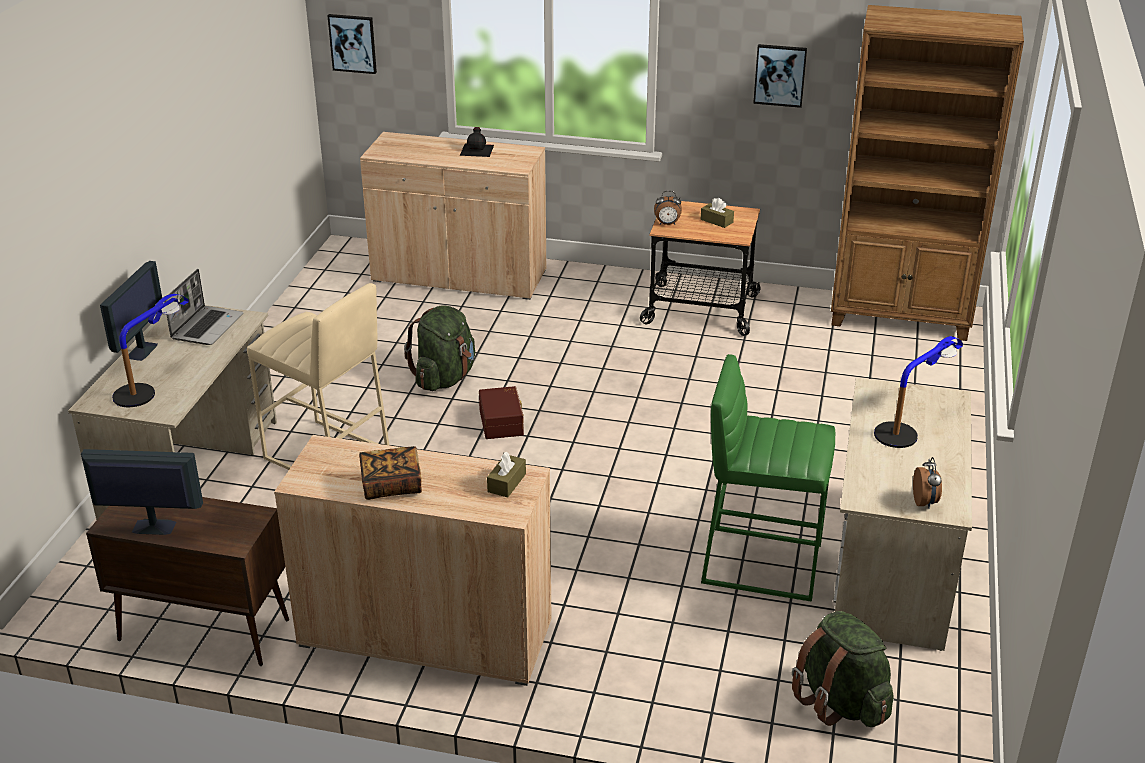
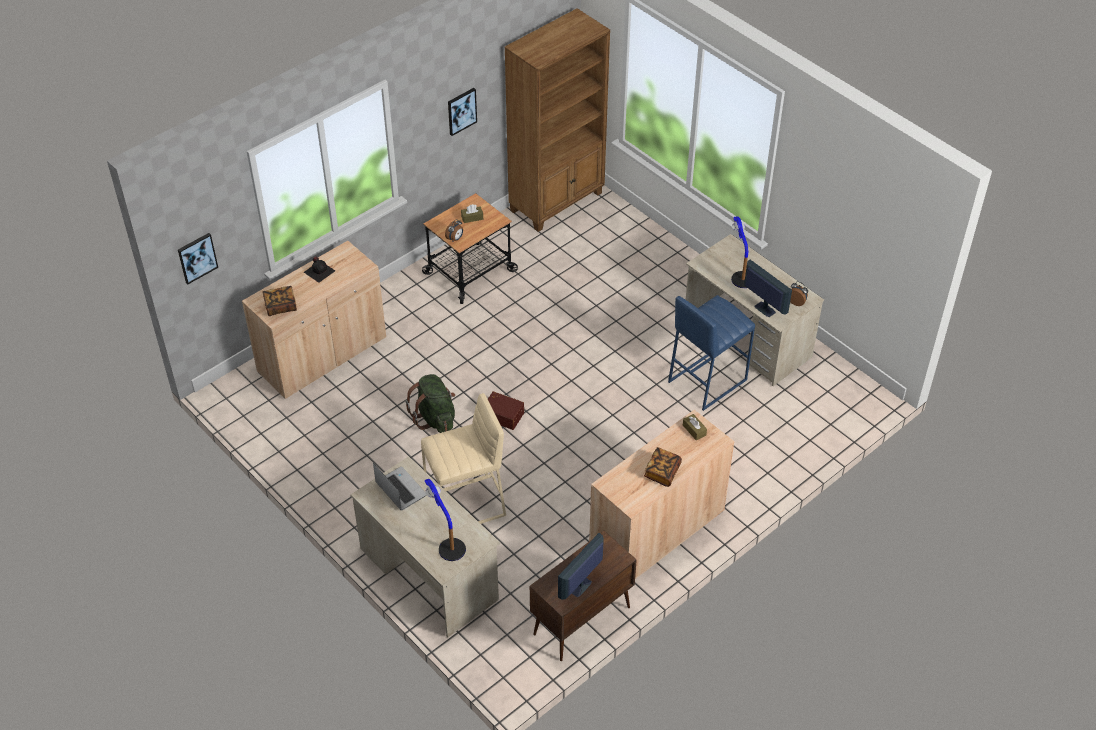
camera: 55 degrees left, 15 degrees up
monitor [100,261,162,361] -> monitor moved to [744,260,792,317]
green stool [701,354,835,602] -> blue stool [668,295,755,411]
green backpack [792,611,893,727] -> none
none -> book [263,286,297,316]

